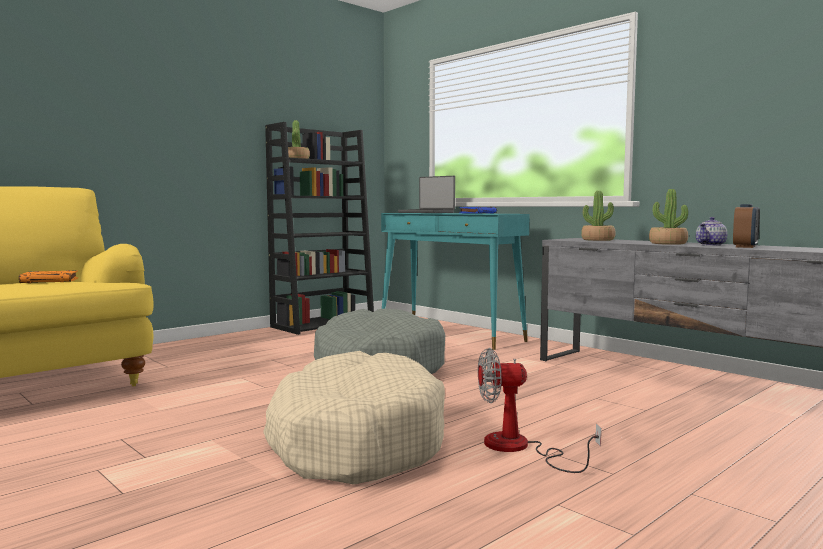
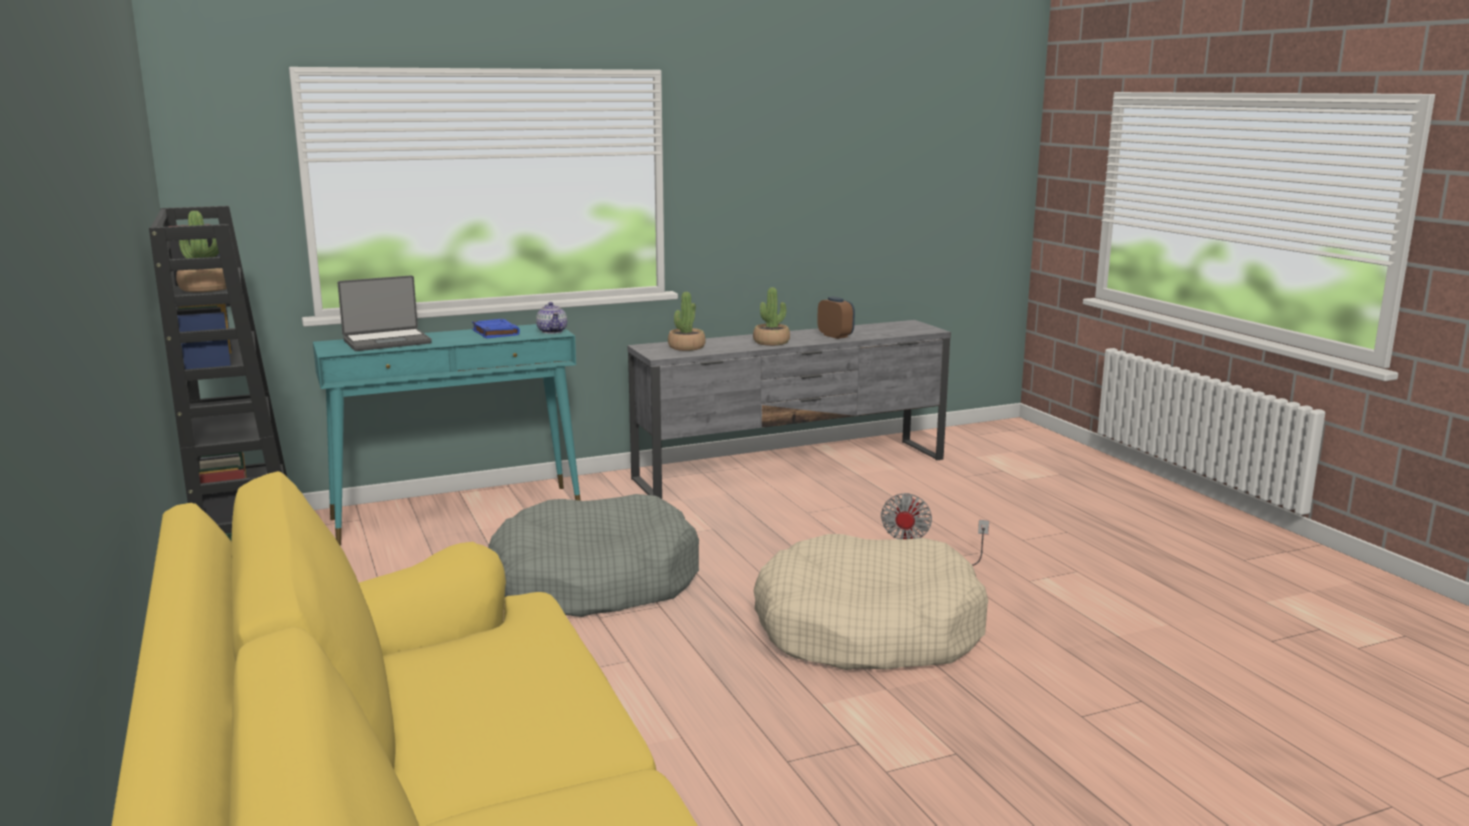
camera: 70 degrees left, 10 degrees up
orange book [19,270,78,283] -> none
teapot [696,217,727,246] -> teapot moved to [536,302,567,334]

